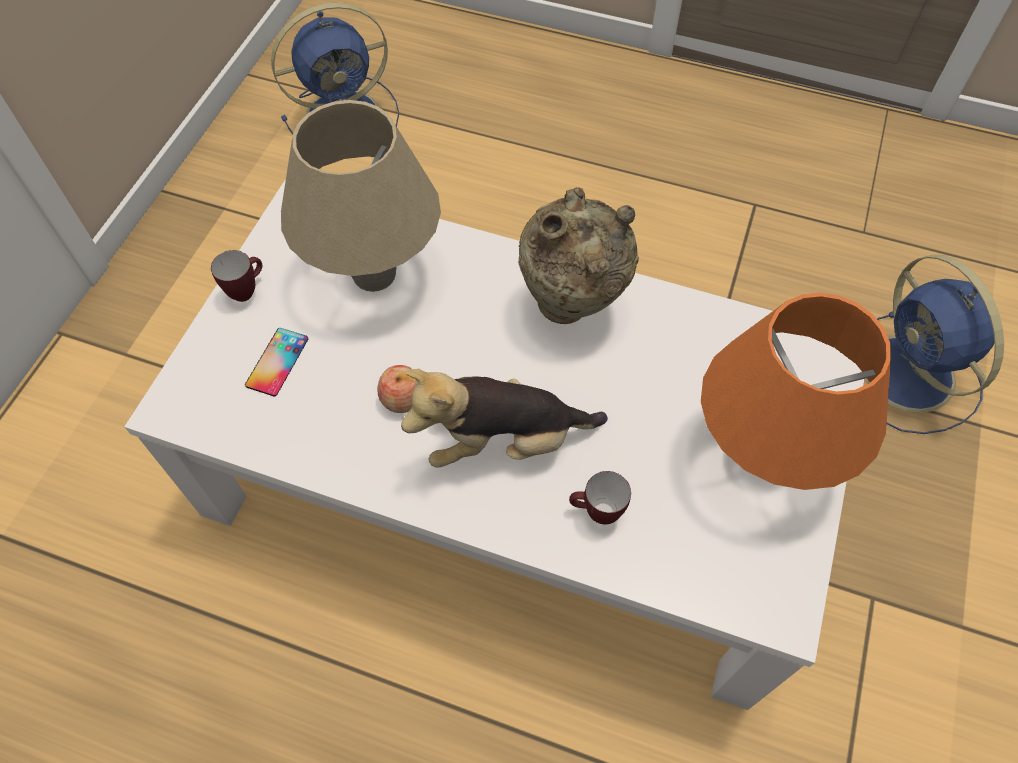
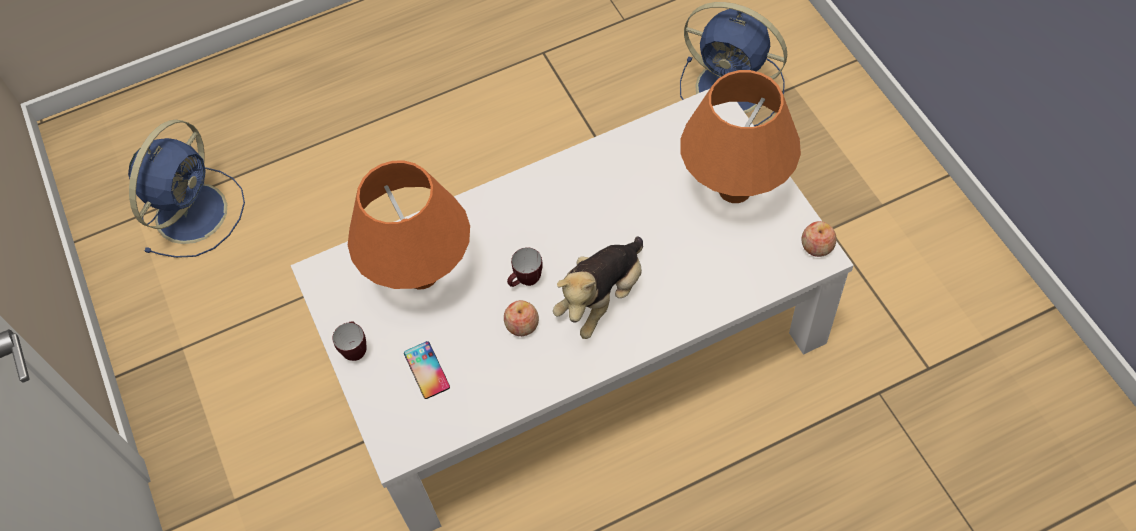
camera: 40 degrees left, 0 degrees up
beige table lamp [281,100,441,292] -> orange table lamp [348,160,470,289]
beige vase [518,187,639,324] -> none
mug [569,471,631,524] -> mug moved to [507,247,543,287]
none -> apple [802,221,837,257]

